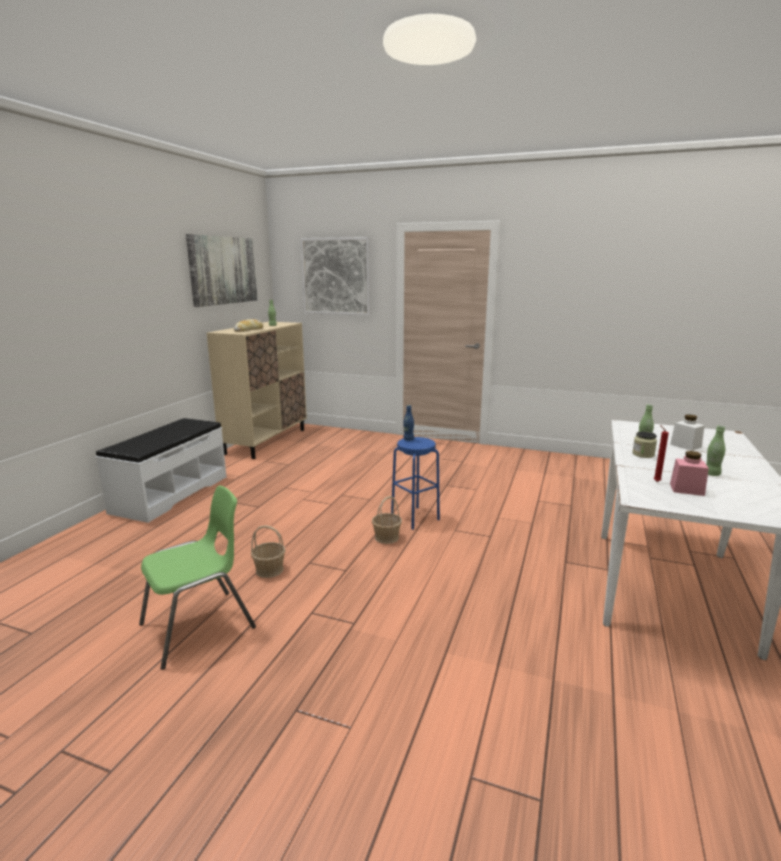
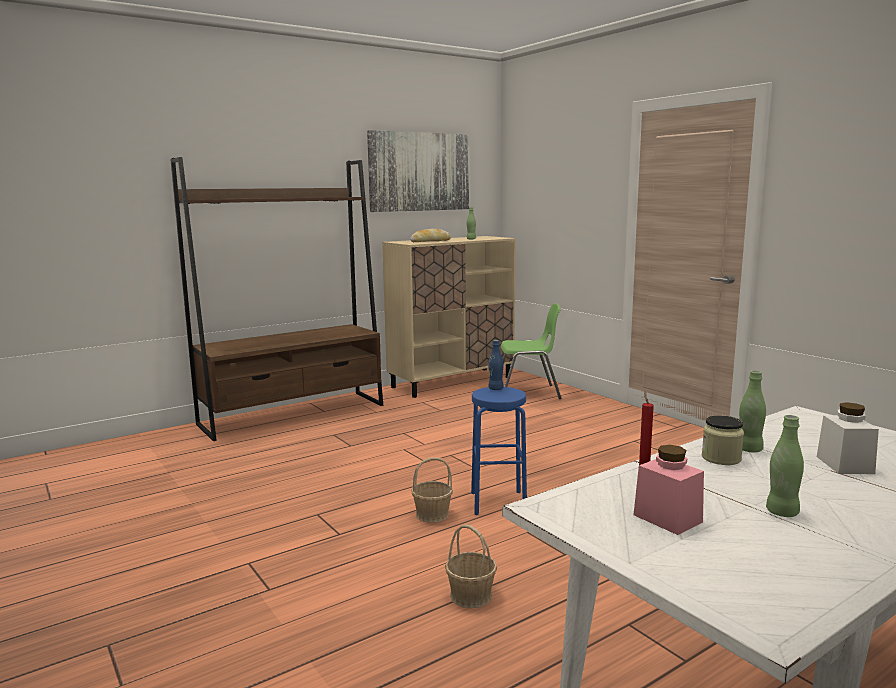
camera: 35 degrees right, 5 degrees down
white bench [96,418,226,523] -> brown bookcase [170,157,383,441]
green chair [139,486,256,670] -> green chair moved to [501,303,562,399]
basket [251,525,286,578] -> basket moved to [445,524,497,608]
picture [300,237,371,316] -> none

